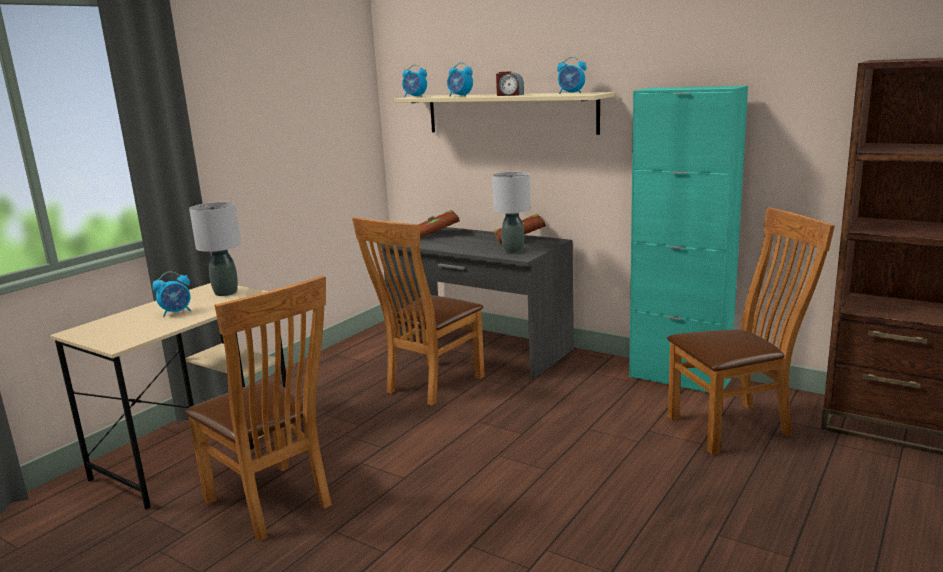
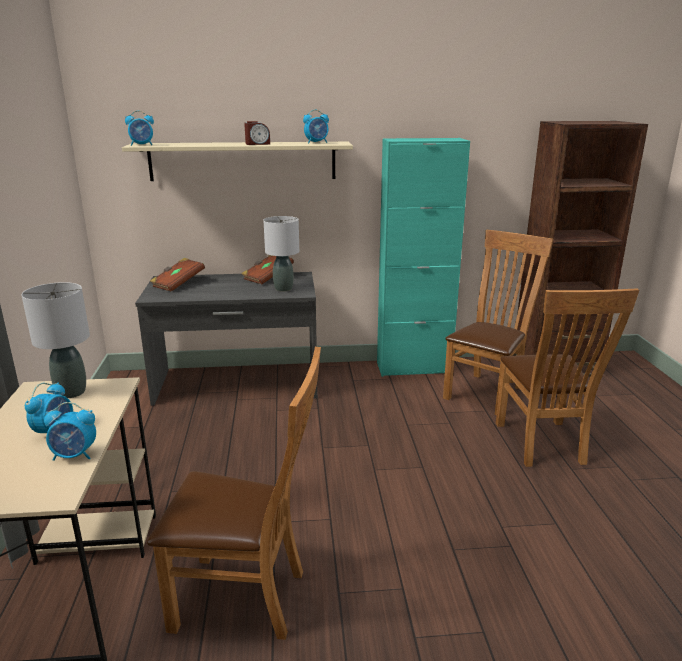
camera: 40 degrees left, 5 degrees up
brown chair [352,217,485,406] -> brown chair moved to [496,288,639,467]
alarm clock [447,62,473,97] -> alarm clock moved to [44,402,96,461]

